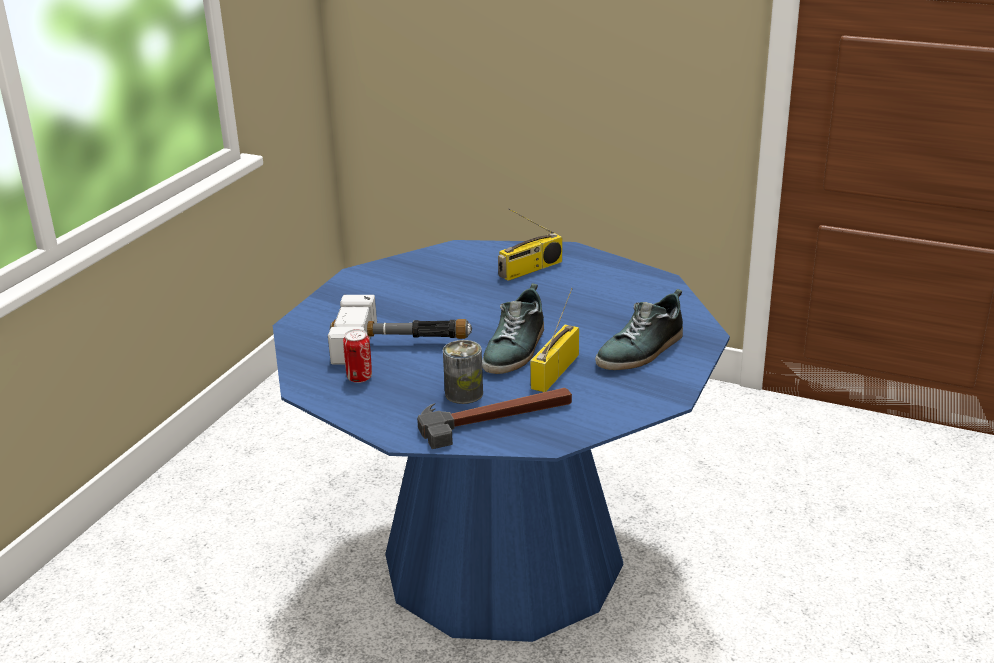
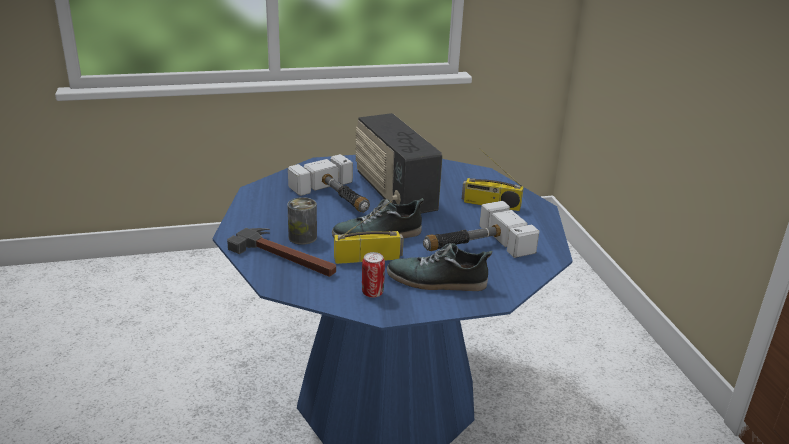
camera: 50 degrees right, 0 degrees up
can [343,329,372,383] -> can moved to [362,252,385,298]
none -> radio [355,113,443,214]
none -> hammer [423,201,540,258]

